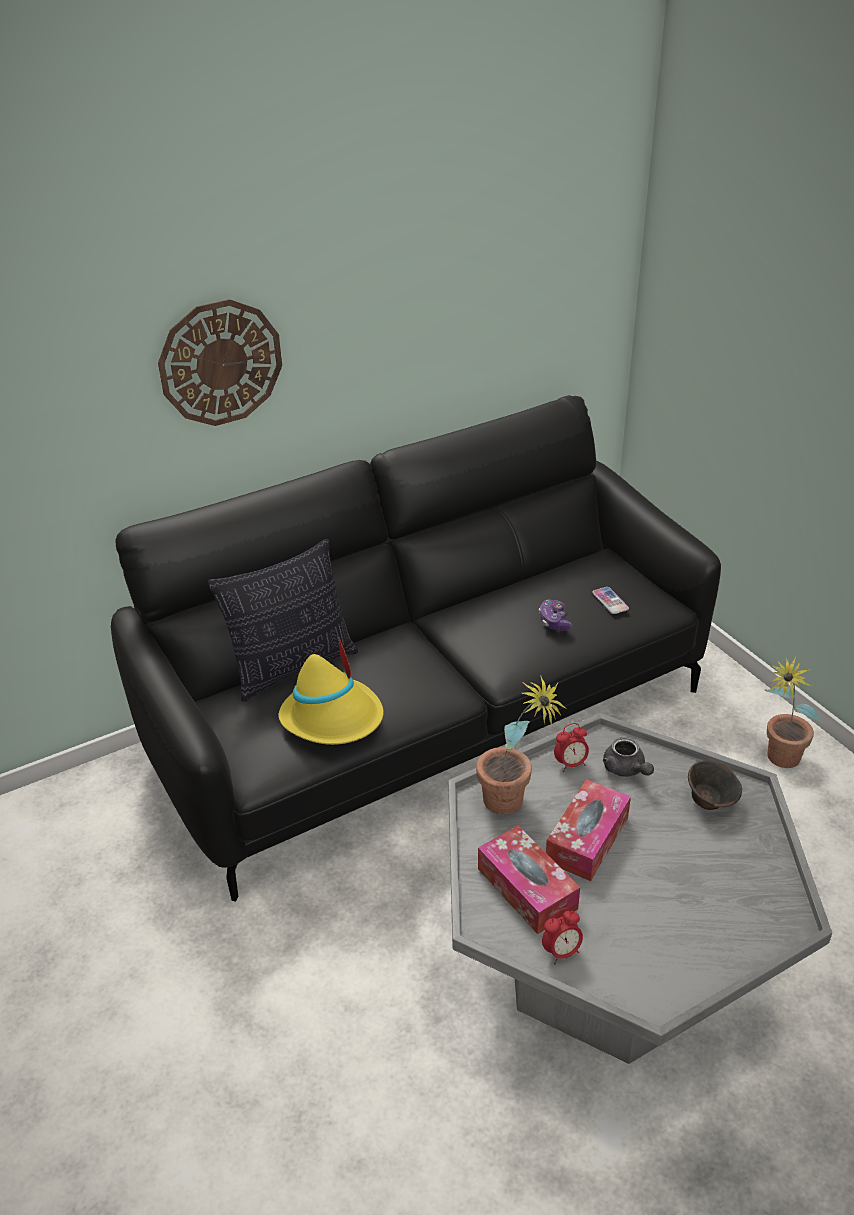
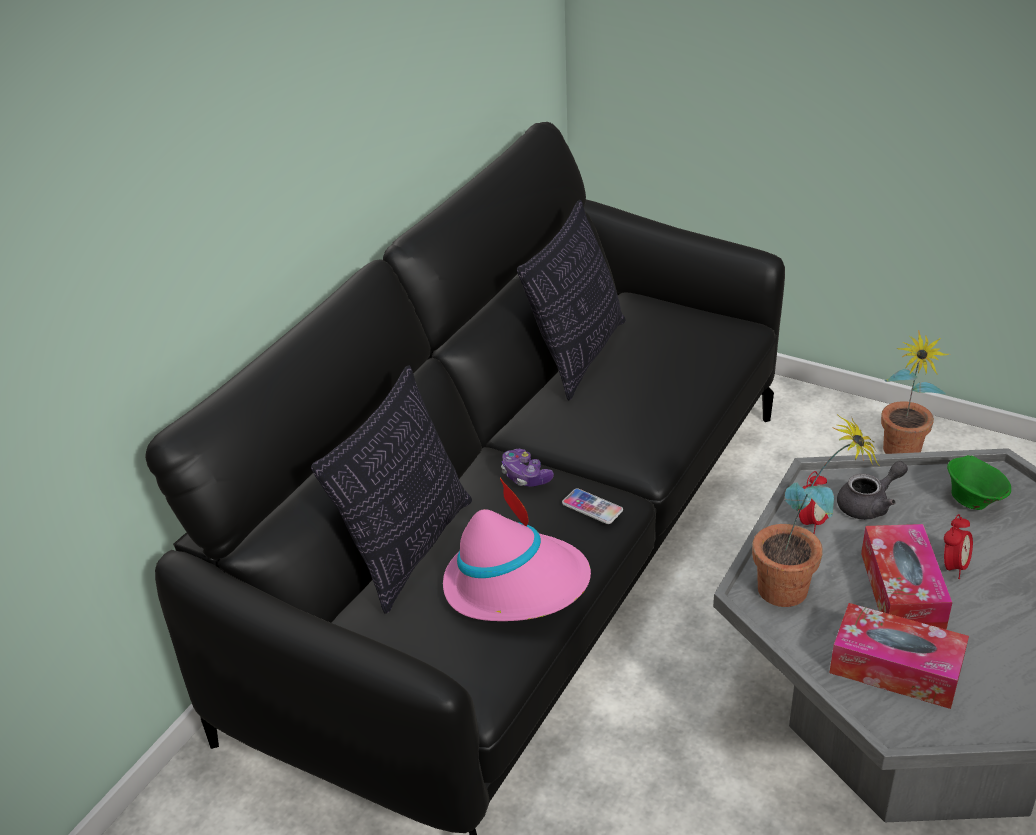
camera: 30 degrees left, 0 degrees up
wall clock [158,299,282,426] -> none
yellow hat [279,637,384,745] -> pink hat [443,478,591,621]
game controller [539,599,572,631] -> game controller moved to [501,449,554,487]
alarm clock [542,908,583,964] -> alarm clock moved to [944,514,973,579]
phone [592,587,629,614] -> phone moved to [562,488,623,524]
grey teapot [603,737,654,777] -> grey teapot turned 60 degrees counterclockwise [837,461,908,520]
brown bowl [688,761,742,810] -> green bowl [947,455,1011,510]
none -> pillow [517,200,626,400]

